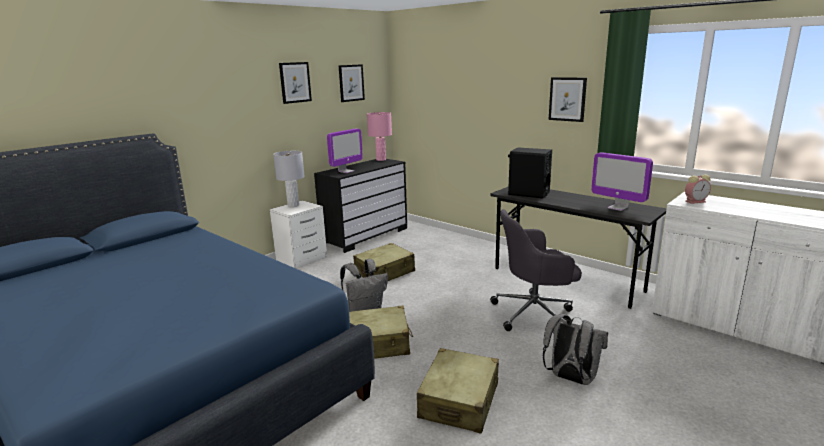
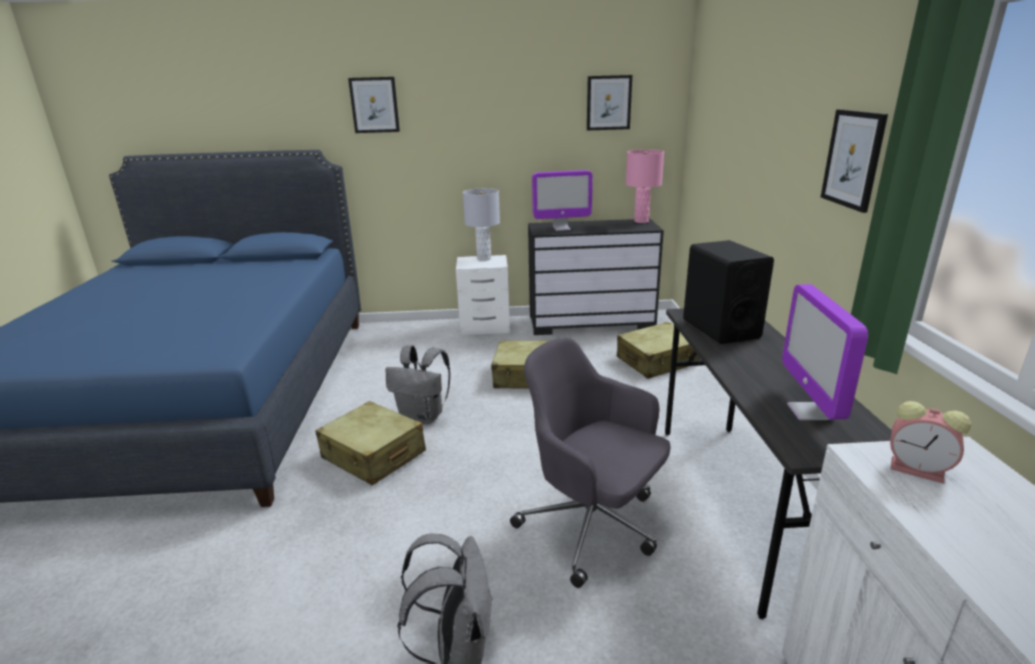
camera: 45 degrees right, 5 degrees up
picture [279,62,312,104] -> picture moved to [348,77,400,133]
beige suitcase [417,348,499,434] -> beige suitcase moved to [617,322,700,379]

